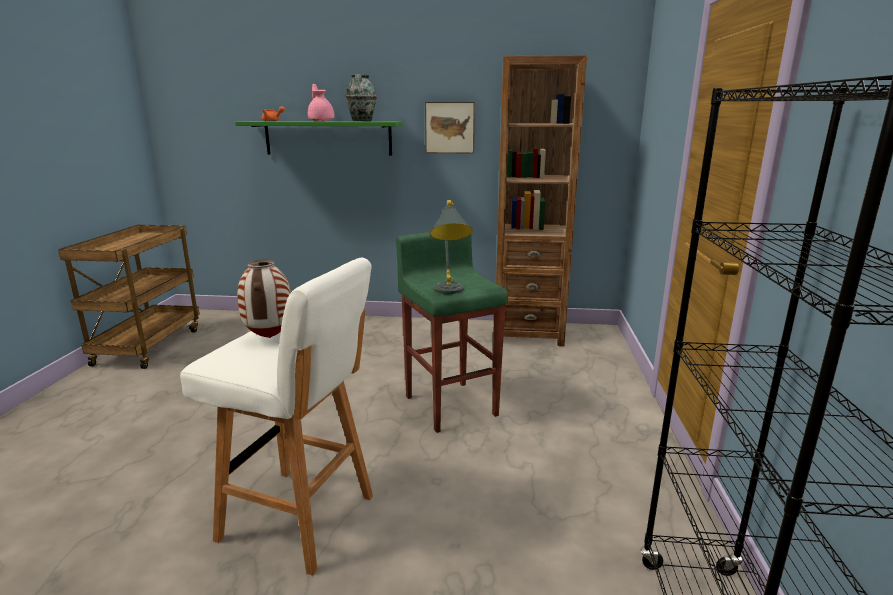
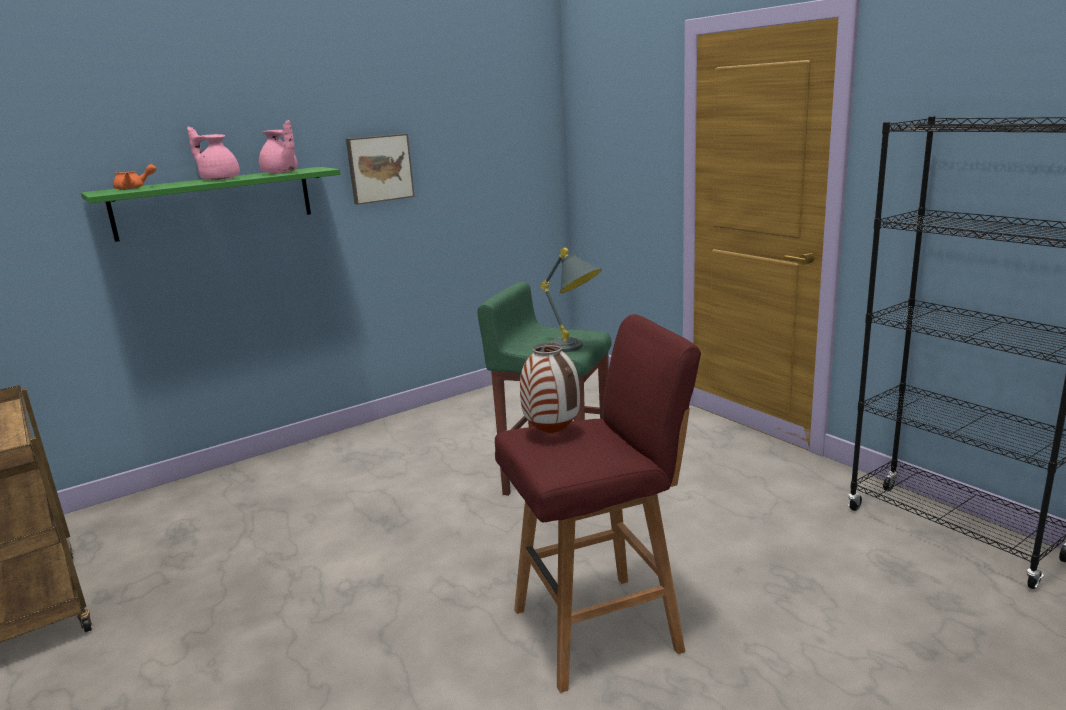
camera: 40 degrees left, 0 degrees up
white stool [180,258,373,576] -> red stool [495,314,701,693]
vase [346,74,377,121] -> pink teapot [259,120,298,173]
brown bookcase [496,55,587,346] -> none

